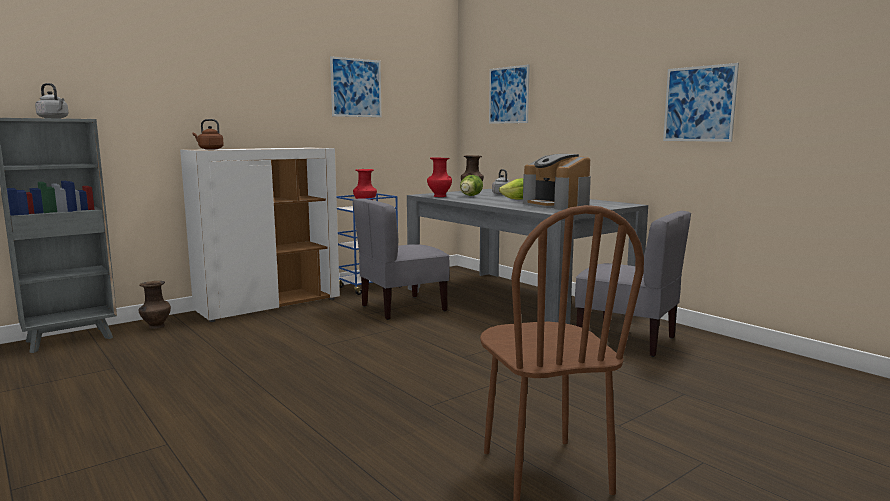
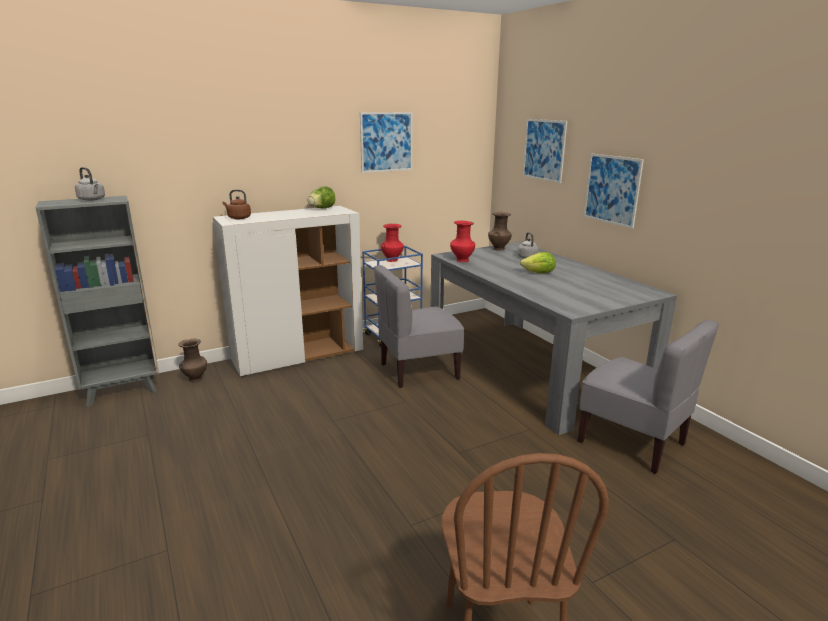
camera: 10 degrees right, 10 degrees up
lettuce [460,175,483,196] -> lettuce moved to [308,187,336,208]
coffee machine [523,154,591,210] -> none
picture [663,63,739,142] -> picture moved to [584,154,644,229]

